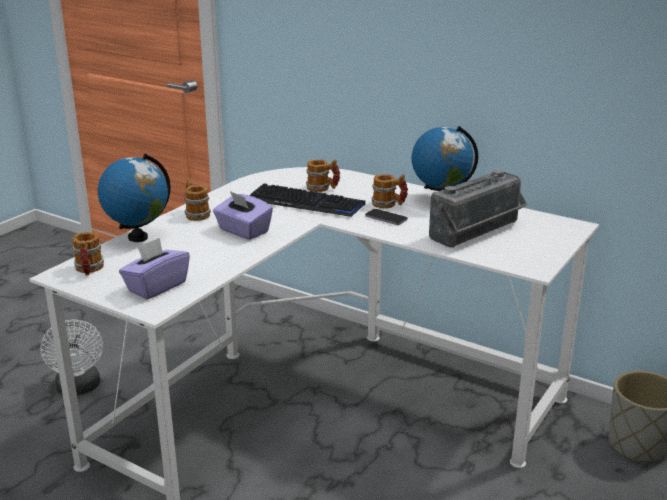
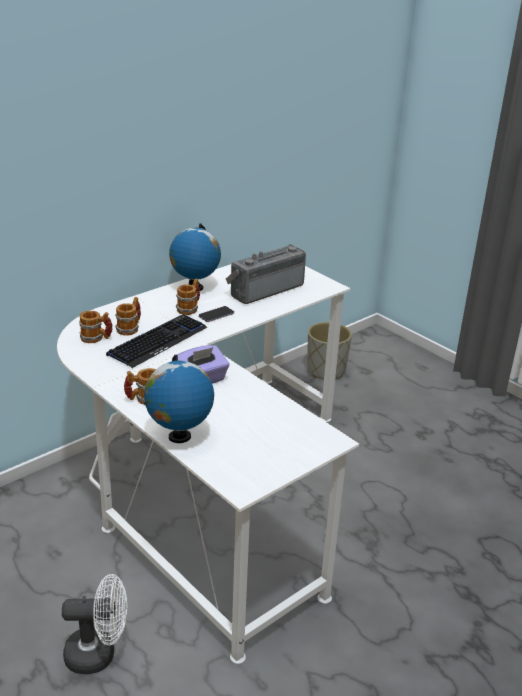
camera: 75 degrees left, 5 degrees up
mug [73,232,104,276] -> mug moved to [79,311,113,343]
purple tissue box [119,238,190,299] -> none
radio [429,170,527,248] -> radio turned 105 degrees counterclockwise [226,245,306,304]

